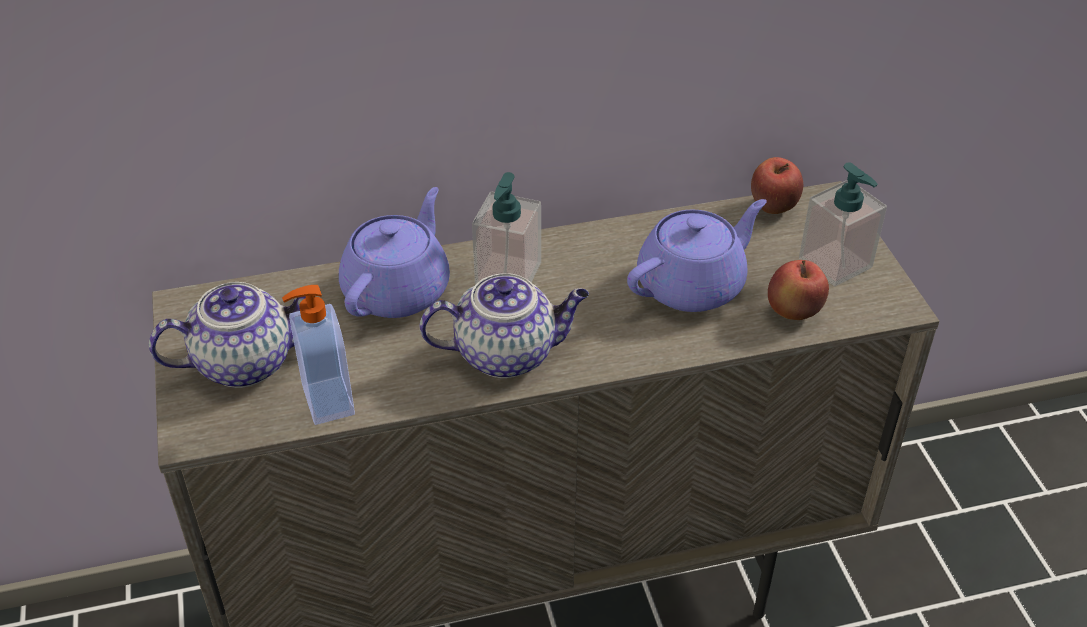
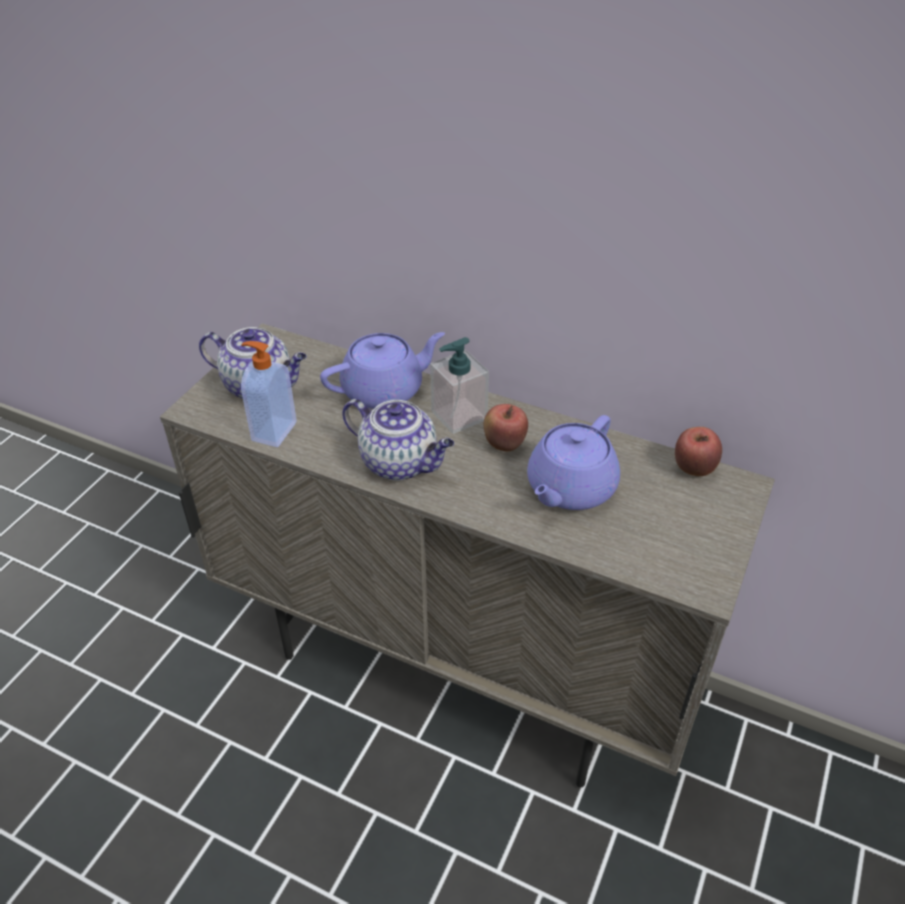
camera: 40 degrees right, 0 degrees up
purple teapot [627,199,767,312] -> purple teapot turned 120 degrees clockwise [527,415,620,510]
apple [768,260,829,320] -> apple moved to [484,404,528,451]
soap dispenser [799,162,887,286] -> none

